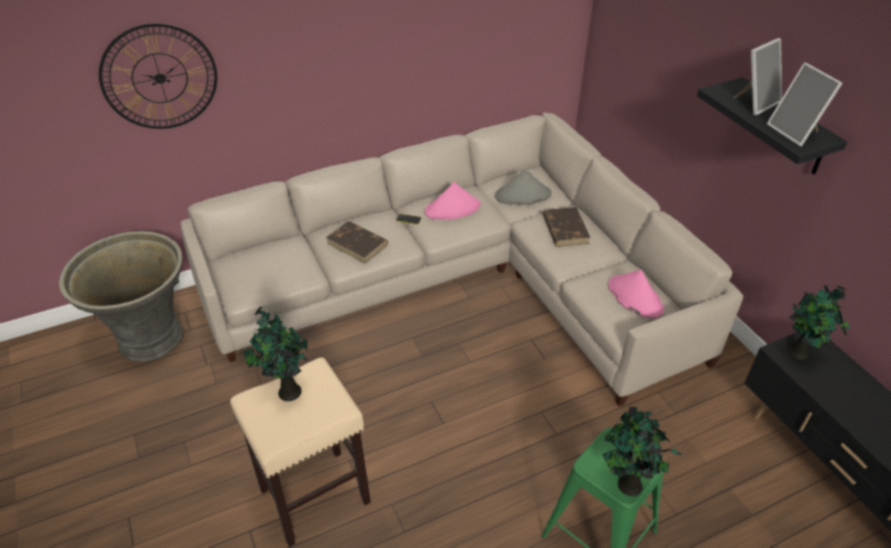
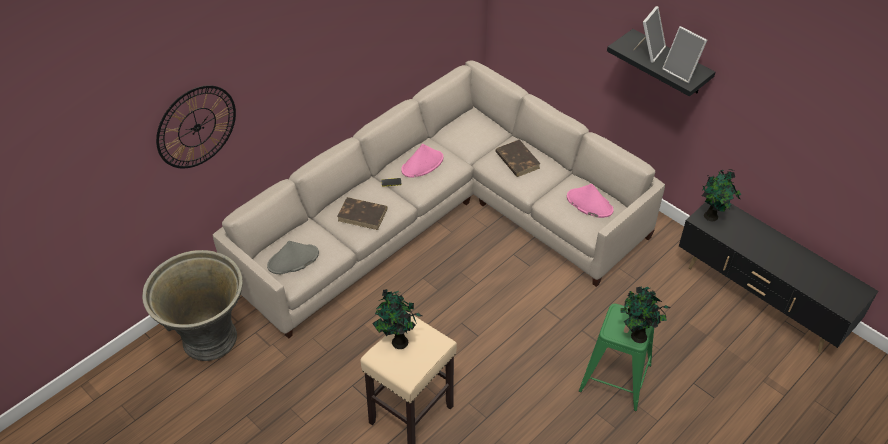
camera: 20 degrees left, 5 degrees up
grey hat [495,169,552,205] -> grey hat moved to [267,241,319,274]

